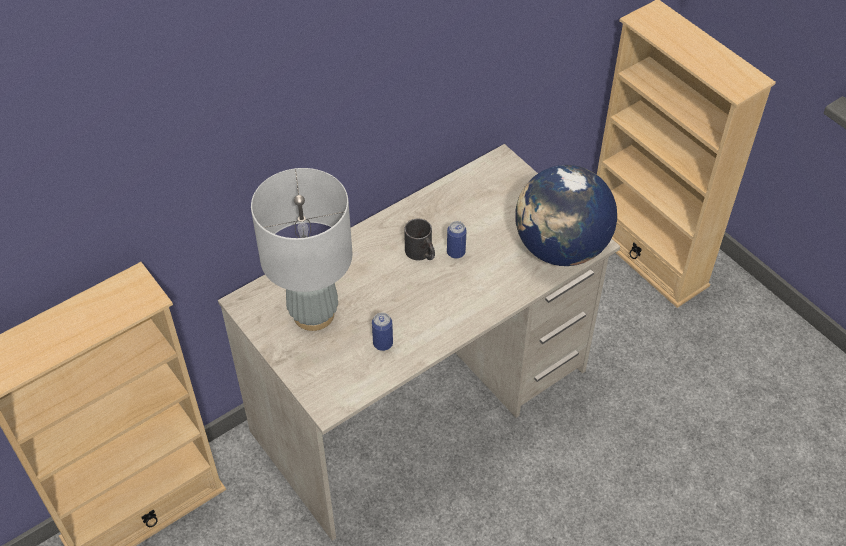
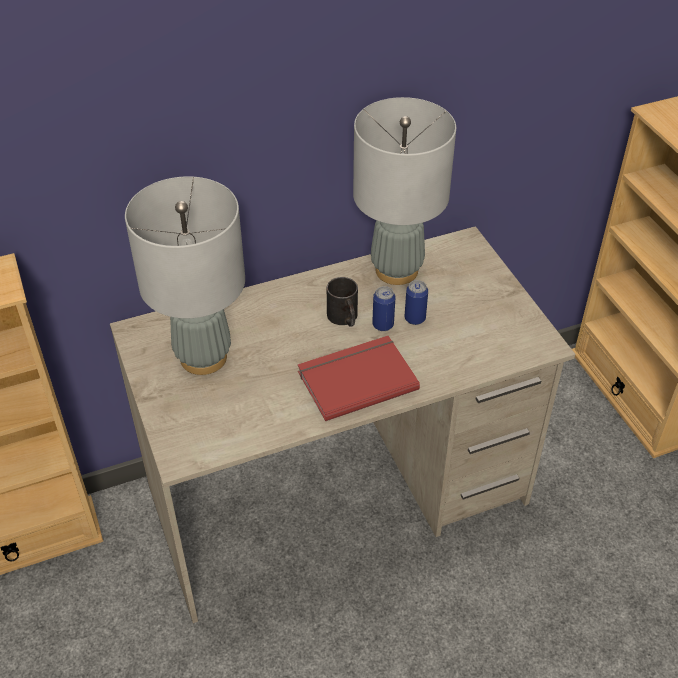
camera: 15 degrees right, 5 degrees down
can [372,312,393,351] -> can moved to [405,280,428,325]
globe [515,165,617,266] -> none
none -> red book [298,336,420,421]
none -> grey table lamp [353,97,456,285]

